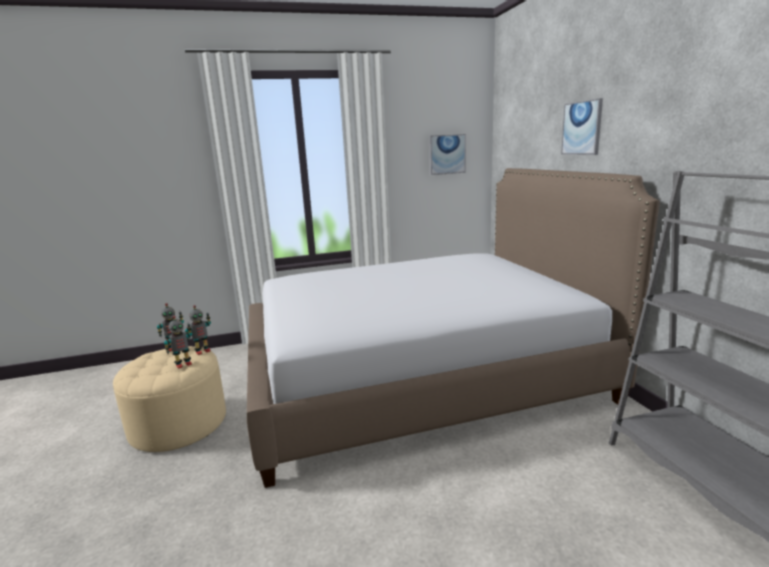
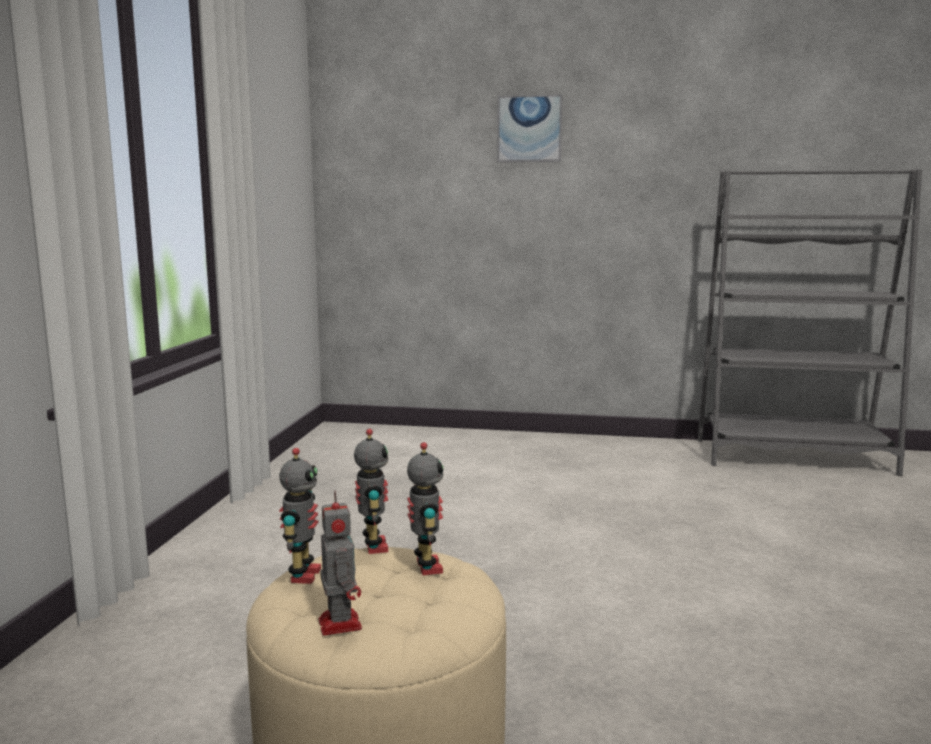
camera: 65 degrees left, 5 degrees down
bed [247,168,660,488] -> none
picture [429,134,466,175] -> none
none -> toy robot [318,491,362,636]

